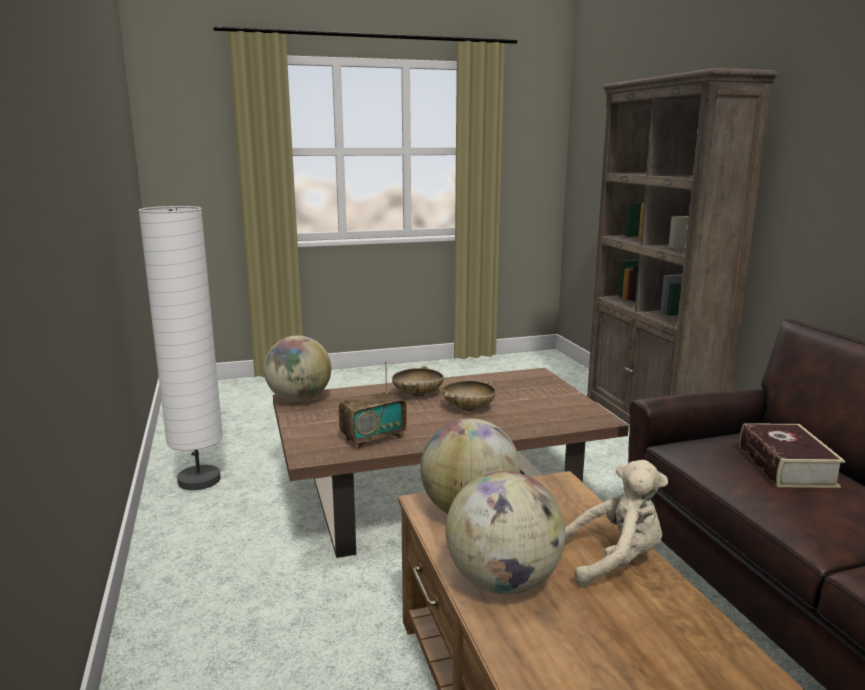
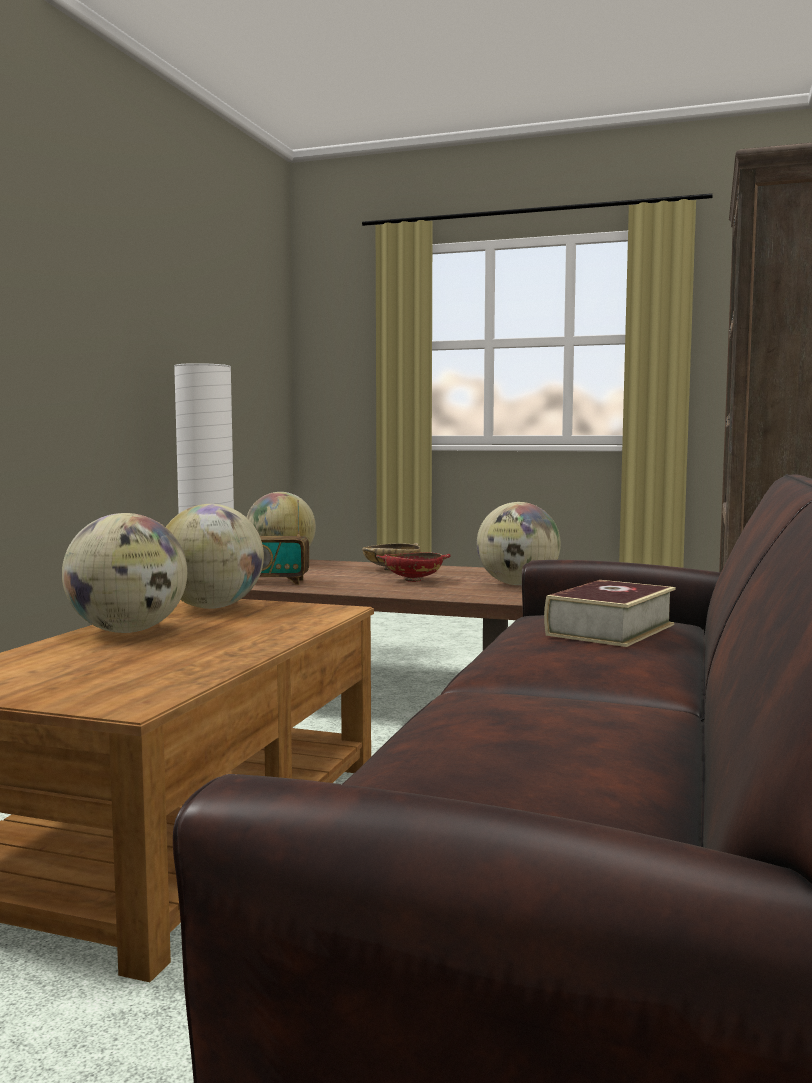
camera: 35 degrees right, 10 degrees down
beige bowl [442,381,496,411] -> red bowl [376,553,450,582]
beige plush toy [565,460,668,587] -> none
none -> globe [477,502,561,585]

